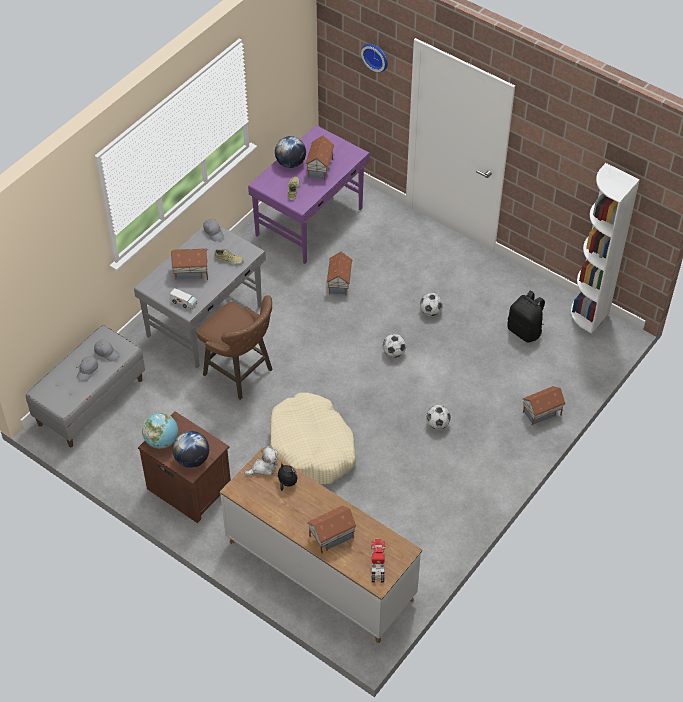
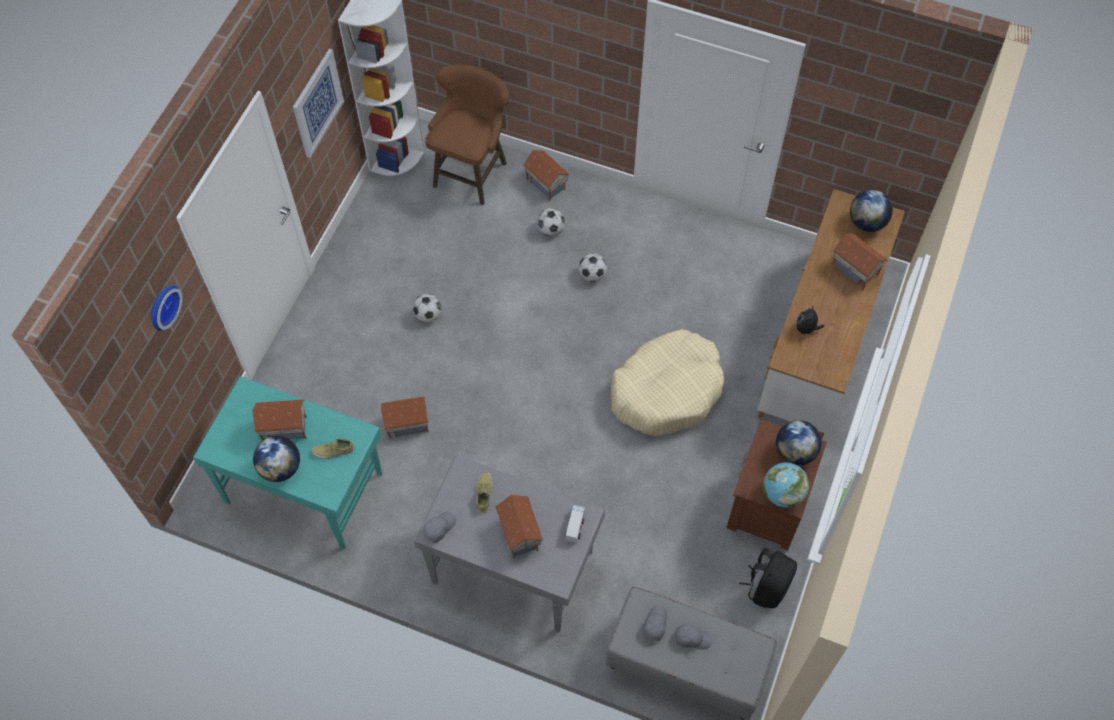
camera: 105 degrees left, 10 degrees up
brown stool [197,295,273,400] -> brown stool moved to [425,64,509,205]
plush toy [244,446,279,476] -> none
purple desk [248,125,370,264] -> turquoise desk [193,376,382,549]
toy truck [372,539,385,583] -> globe [850,190,893,232]
football [383,334,406,358] -> football moved to [537,208,565,236]
black backpack [507,290,545,343] -> black backpack moved to [739,548,797,608]
none -> picture [293,49,344,158]

